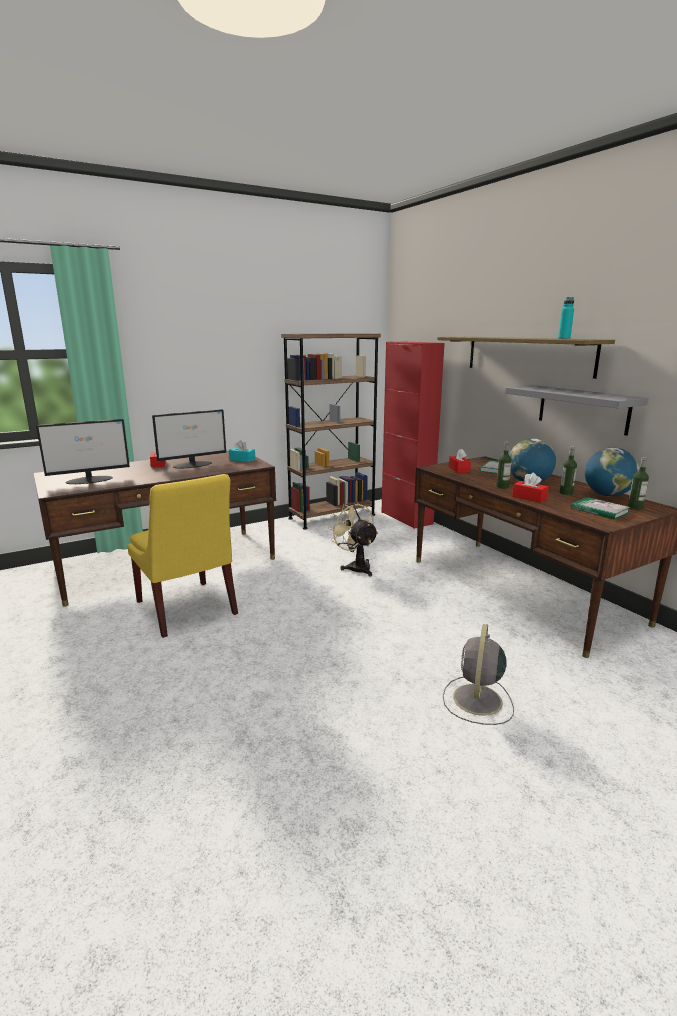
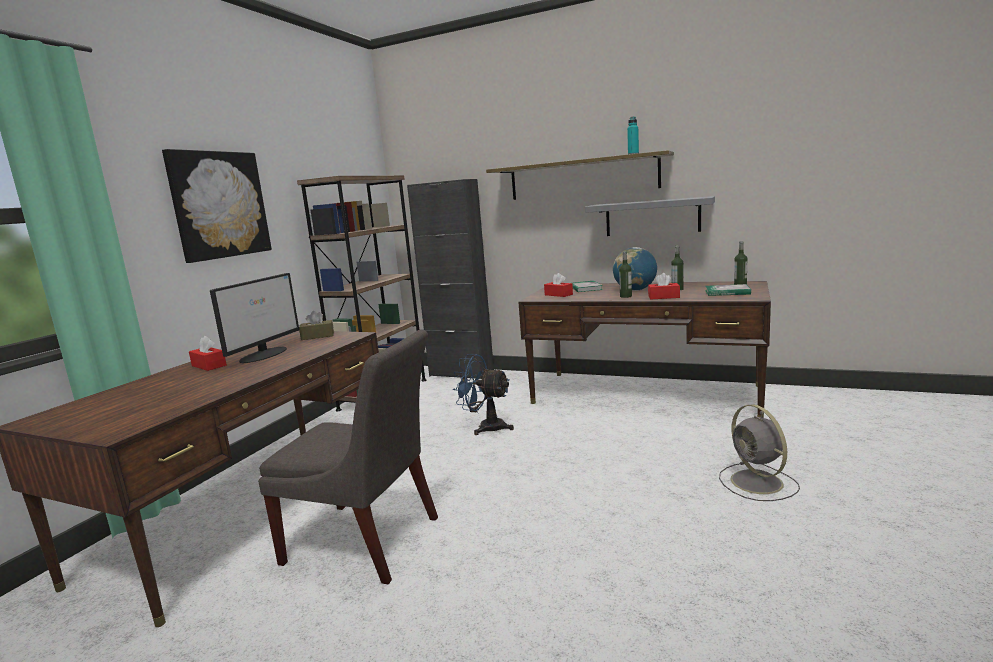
camera: 35 degrees left, 5 degrees down
monitor [36,419,130,484] -> none
yellow chair [127,474,238,638] -> grey chair [258,330,438,584]
turquoise tissue box [229,440,255,462] -> brown tissue box [299,311,334,340]
beige fan [328,502,378,577] -> blue fan [453,354,514,435]
red cabinet [381,342,444,529] -> black cabinet [407,179,494,379]
globe [585,448,639,497] -> none
none -> picture [162,149,272,263]

